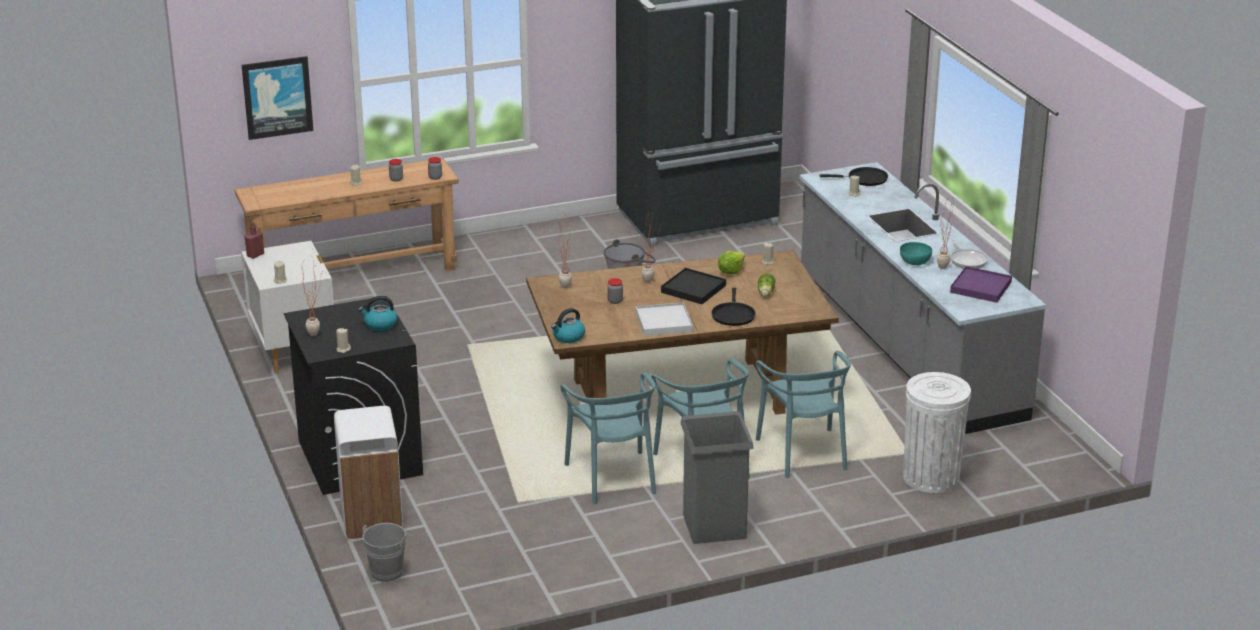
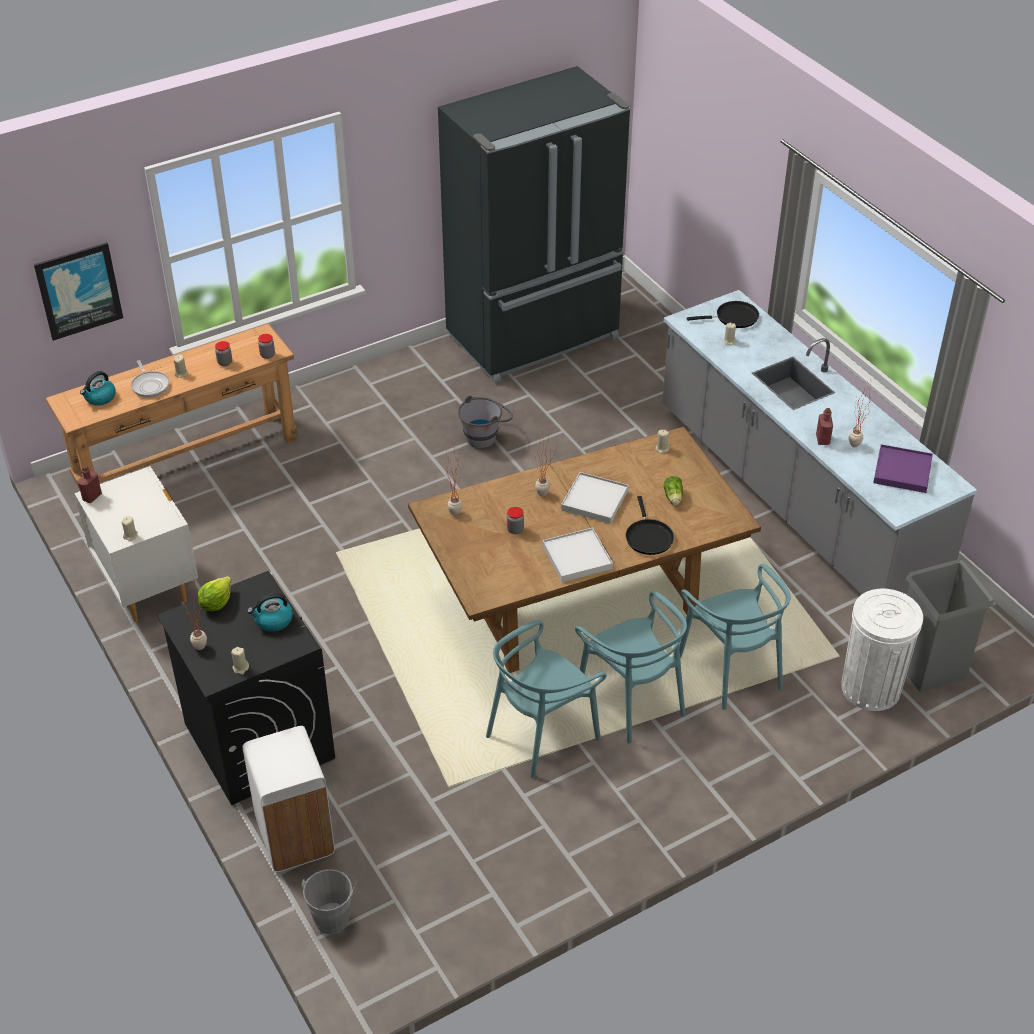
camera: 10 degrees left, 15 degrees up
kettle [551,308,585,343] -> kettle moved to [80,371,116,405]
turquoise chair [560,372,656,504] -> turquoise chair turned 75 degrees clockwise [486,620,607,778]
black tray [661,268,726,304] -> white tray [561,472,628,524]
grey trash can [681,411,754,544] -> grey trash can moved to [906,559,993,692]
lettuce [718,251,745,274] -> lettuce moved to [198,576,231,611]
turquoise bowl [900,242,932,265] -> red bottle [816,408,833,445]
frying pan [950,240,988,269] -> frying pan moved to [131,360,169,398]

